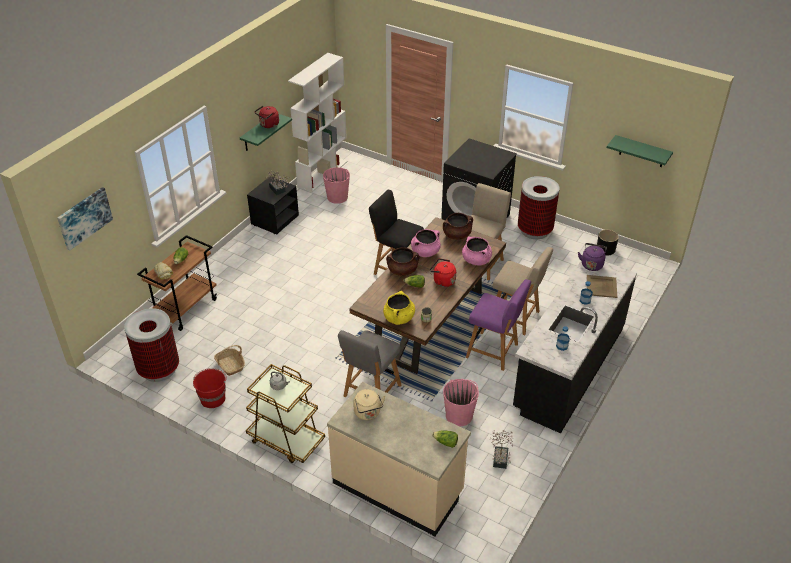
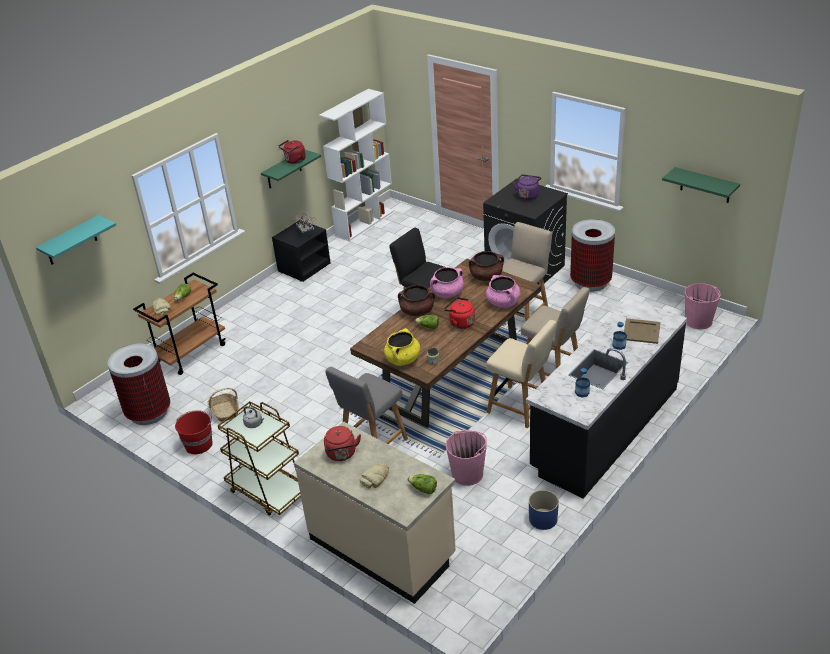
camera: 10 degrees right, 5 degrees down
picture [57,187,113,250] -> turquoise shelf [36,215,116,265]
pink bucket [323,167,350,204] -> pink bucket moved to [685,283,721,329]
beige kettle [353,389,386,420] -> red kettle [324,426,361,461]
purple chair [466,279,531,371] -> beige chair [486,320,557,428]
potted plant [490,430,514,469] -> none
purple kettle [578,243,607,271] -> purple kettle moved to [513,175,541,200]
black planter [597,230,619,255] -> none
none -> bread [360,463,389,489]
none -> blue planter [529,490,559,530]

